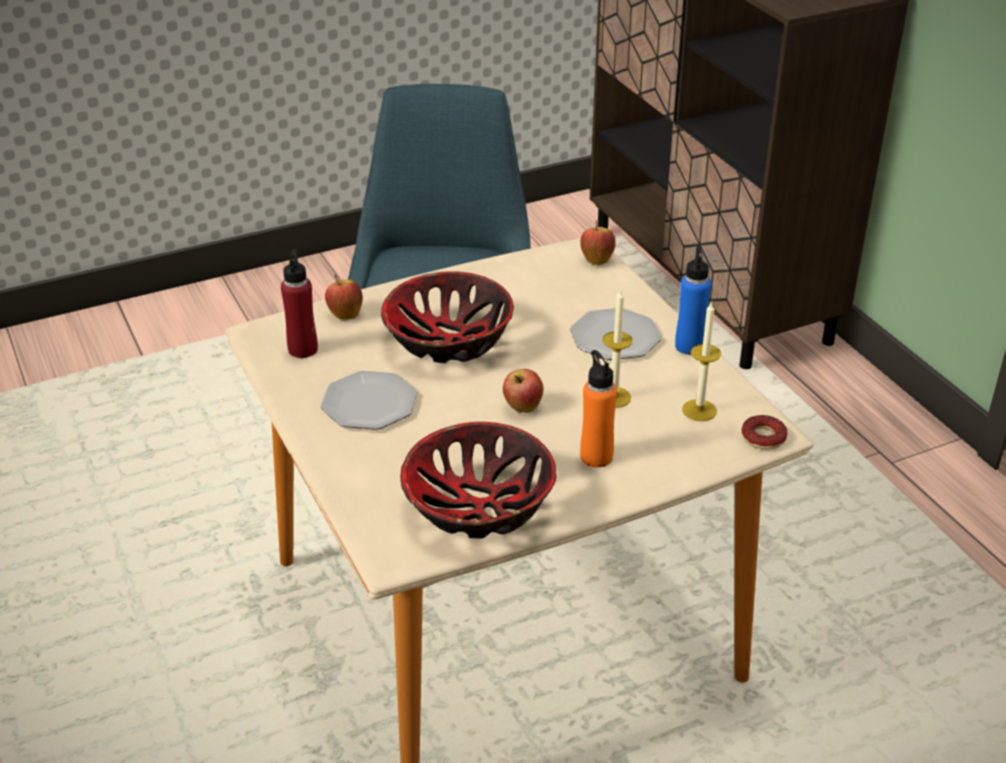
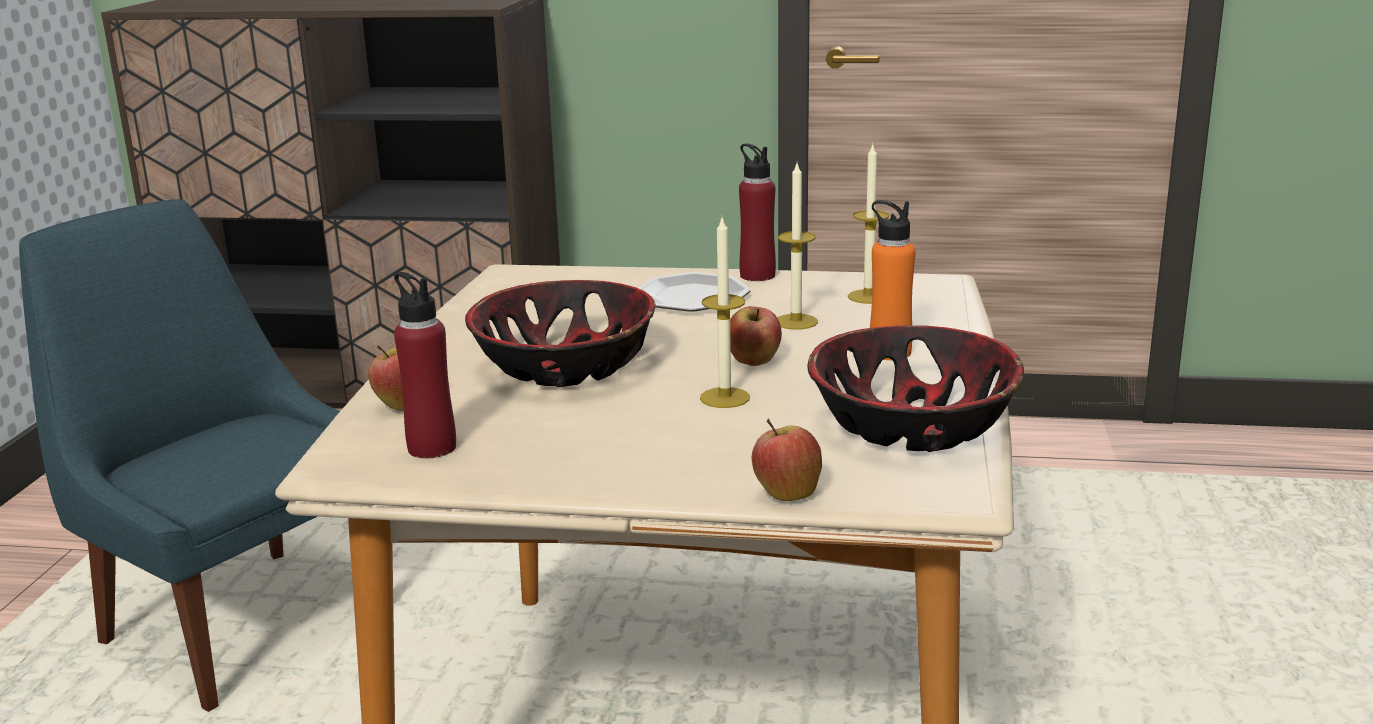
camera: 55 degrees left, 15 degrees down
plate [320,371,417,430] -> none
apple [580,220,616,265] -> apple moved to [752,418,822,501]
blue bottle [675,246,712,355] -> red bottle [739,143,776,281]
donut [742,415,787,450] -> none
none -> candle [700,218,750,408]

